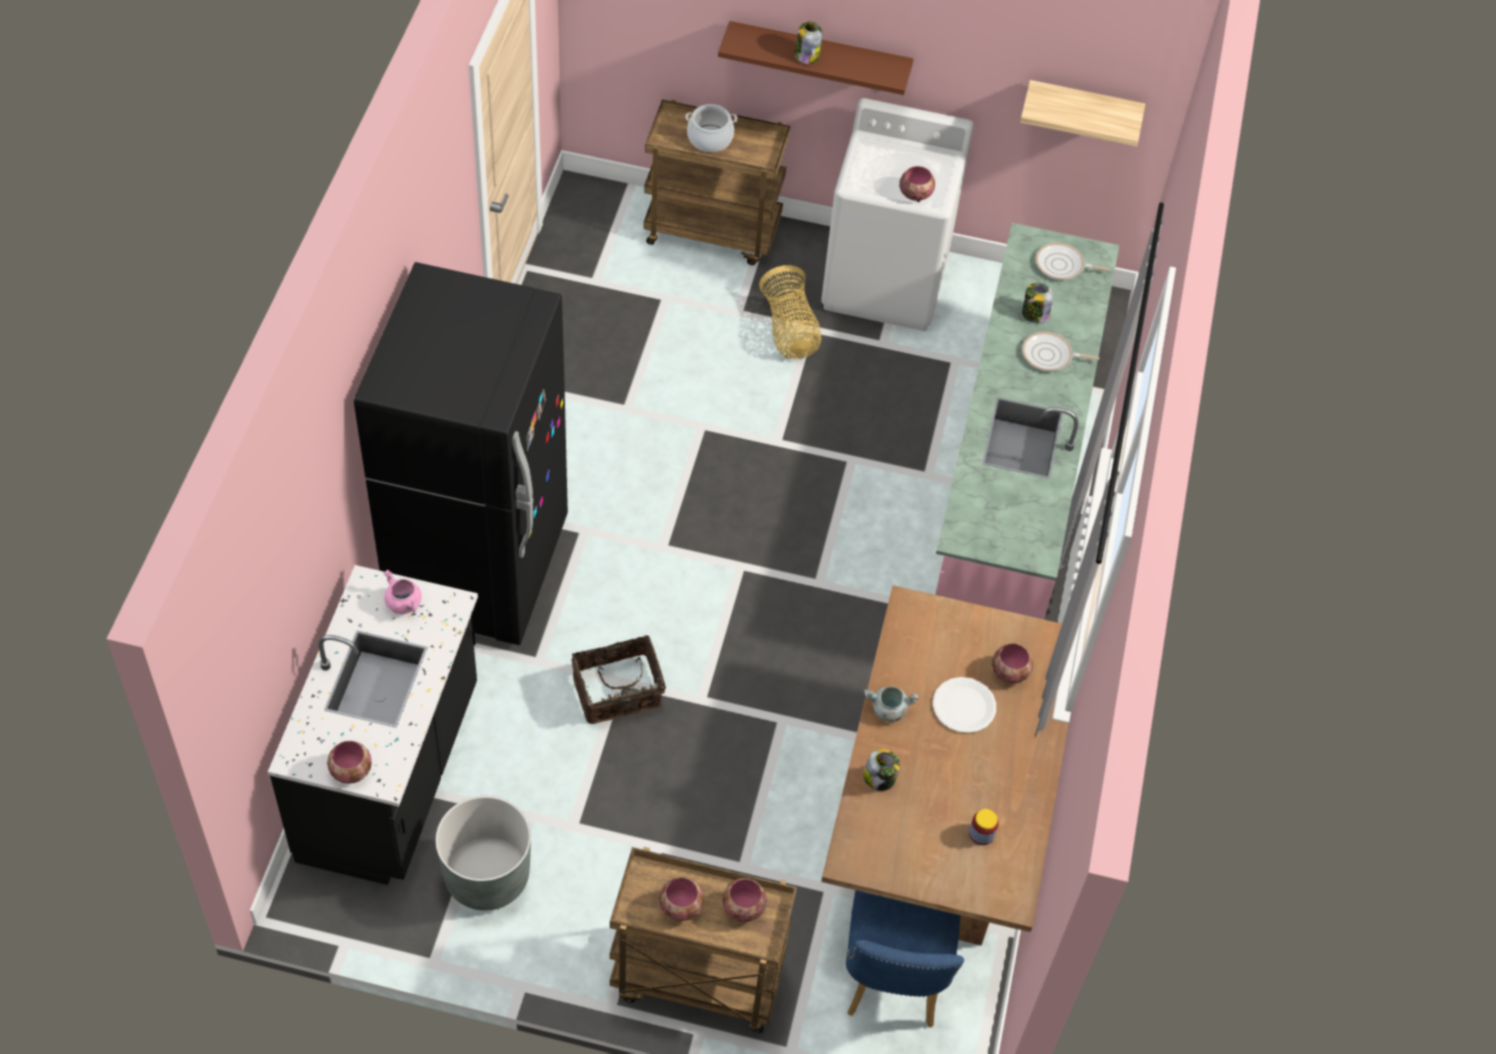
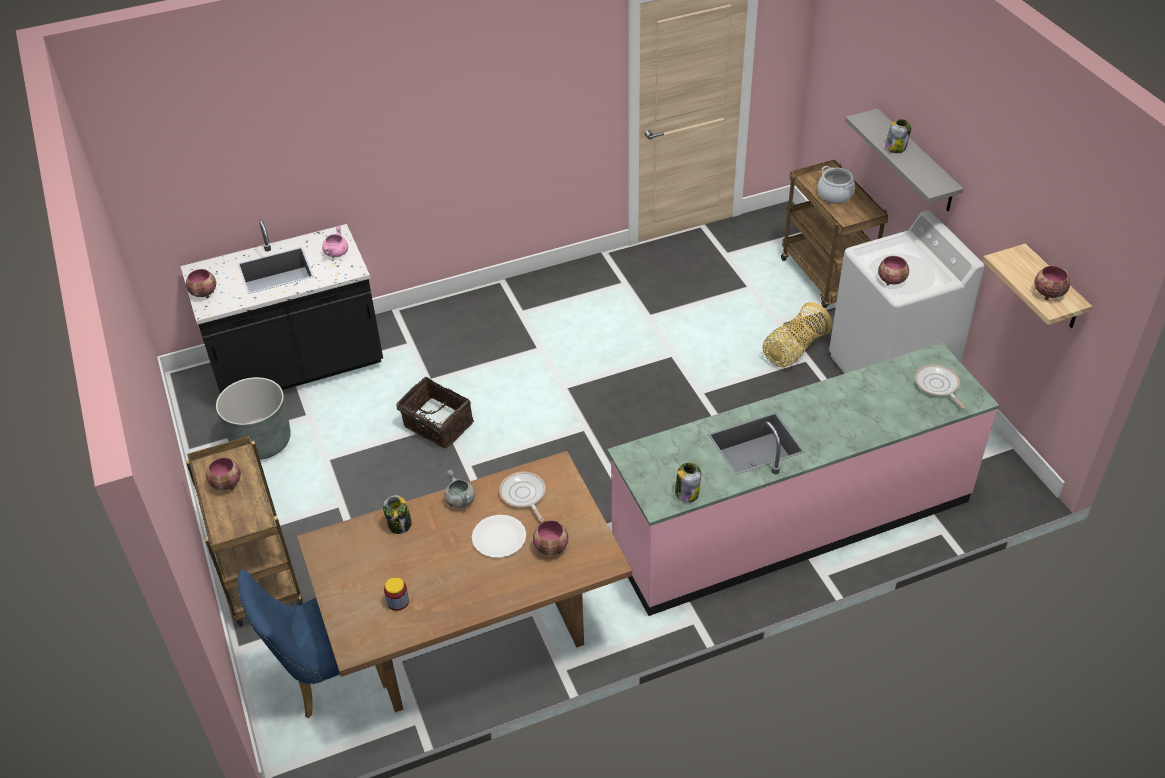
camera: 60 degrees right, 10 degrees down
black fridge [354,262,568,645] -> none
brown shelf [718,21,914,95] -> grey shelf [845,109,964,211]
bowl [723,878,767,922] -> bowl moved to [1034,266,1070,300]
jar [1022,283,1053,324] -> jar moved to [675,463,701,503]
frying pan [1022,332,1099,371] -> frying pan moved to [499,472,546,522]

